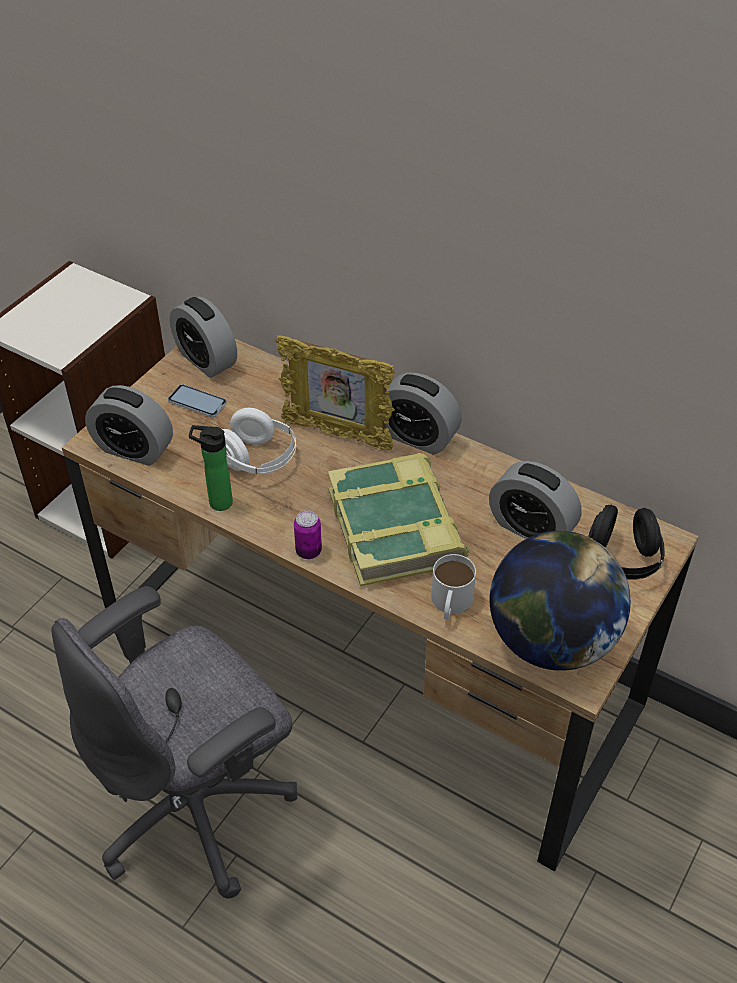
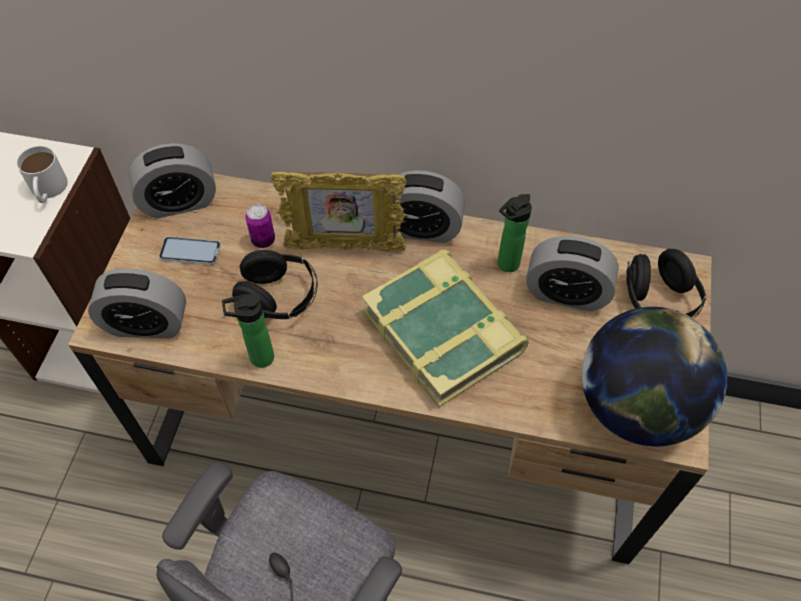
camera: 20 degrees left, 10 degrees up
alarm clock [169,296,237,378] -> alarm clock turned 45 degrees counterclockwise [129,143,216,218]
white headphones [222,408,296,475] -> black headphones [232,250,318,319]
can [294,510,322,559] -> can moved to [246,204,275,248]
white mug [431,554,476,620] -> white mug moved to [16,146,68,203]
none -> bottle [497,194,532,272]

